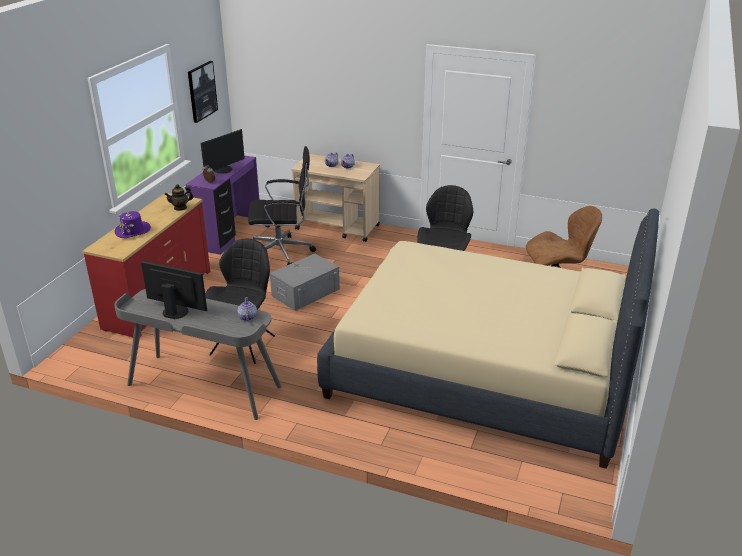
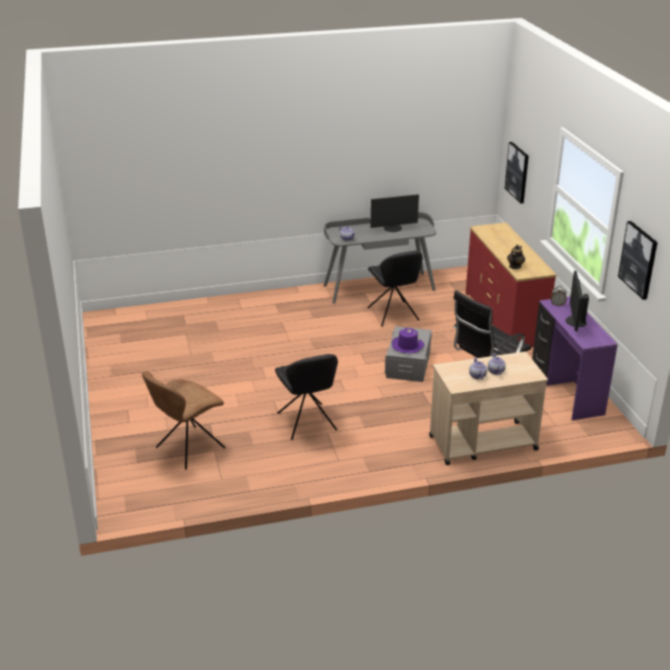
camera: 145 degrees right, 0 degrees up
purple hat [115,211,151,238] -> purple hat moved to [392,327,424,353]
beige bed [317,209,659,469] -> none
none -> picture [505,142,529,204]

